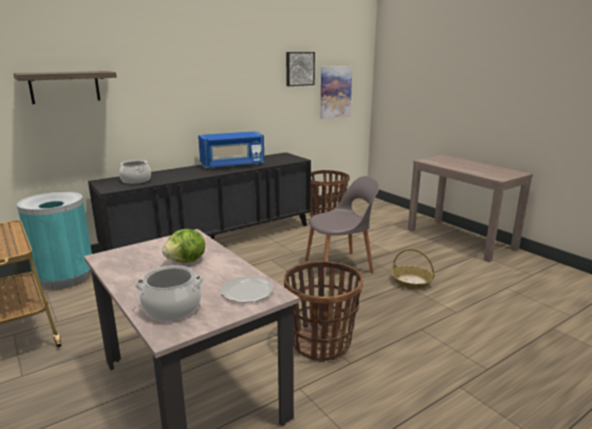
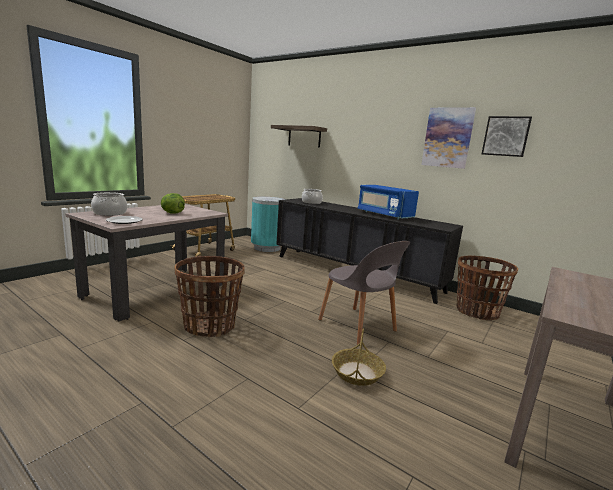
camera: 70 degrees right, 5 degrees down
picture [320,66,352,119] -> picture moved to [421,107,476,169]

